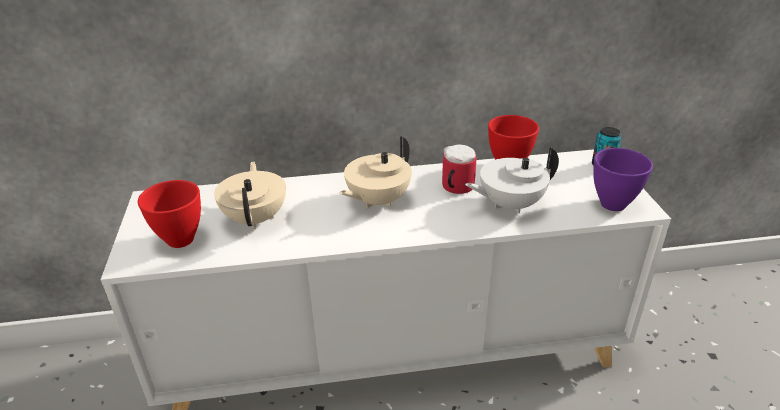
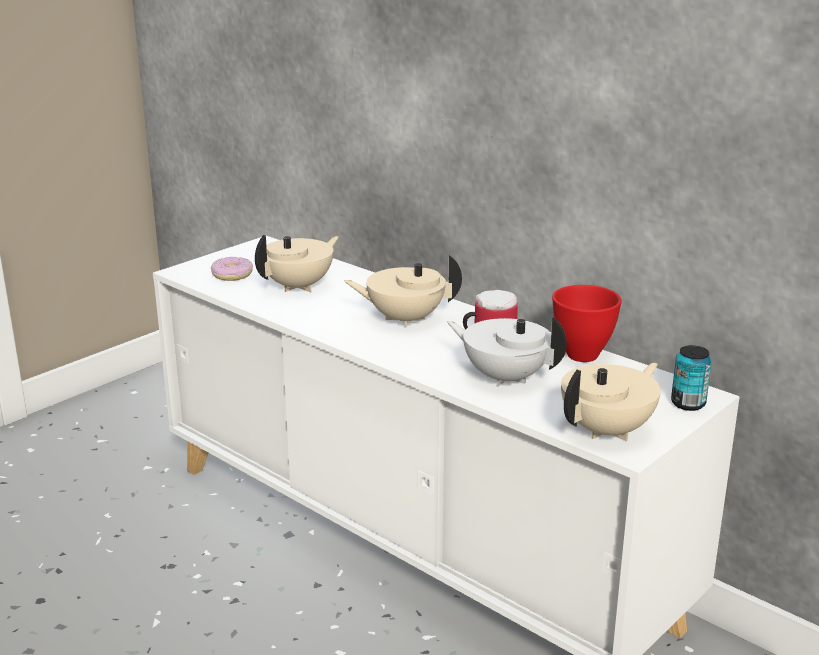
camera: 50 degrees right, 10 degrees down
red bowl [138,180,201,248] -> donut [211,257,253,281]
purple bowl [593,148,653,211] -> beige teapot [561,363,661,441]

